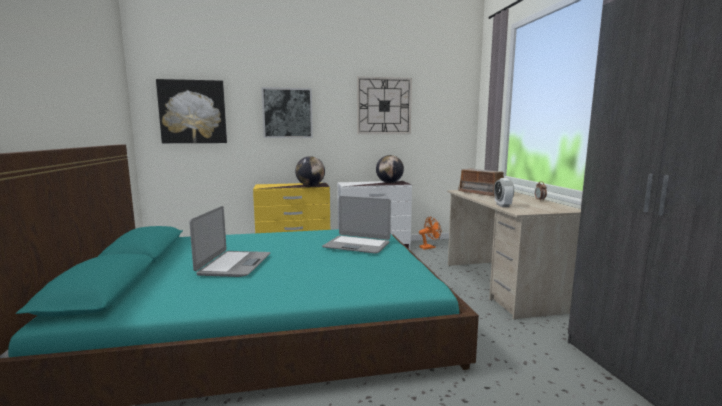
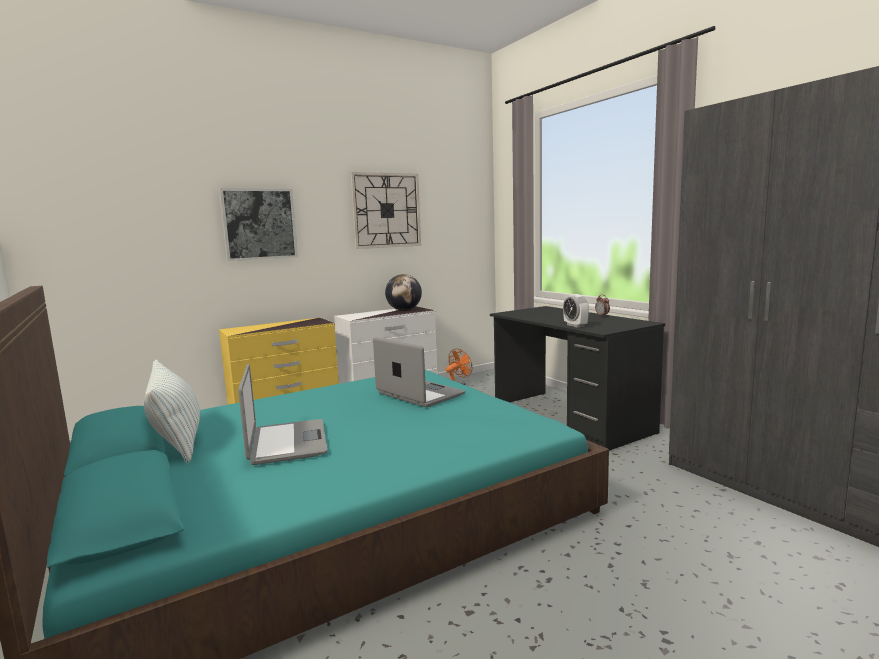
camera: 20 degrees left, 0 degrees up
picture [156,79,227,143] -> none
globe [295,156,325,186] -> none
laptop [322,196,391,254] -> laptop turned 135 degrees counterclockwise [373,337,465,407]
beige desk [447,190,581,320] -> black desk [490,306,665,451]
radio [458,169,504,197] -> none
none -> pillow [144,360,200,463]

